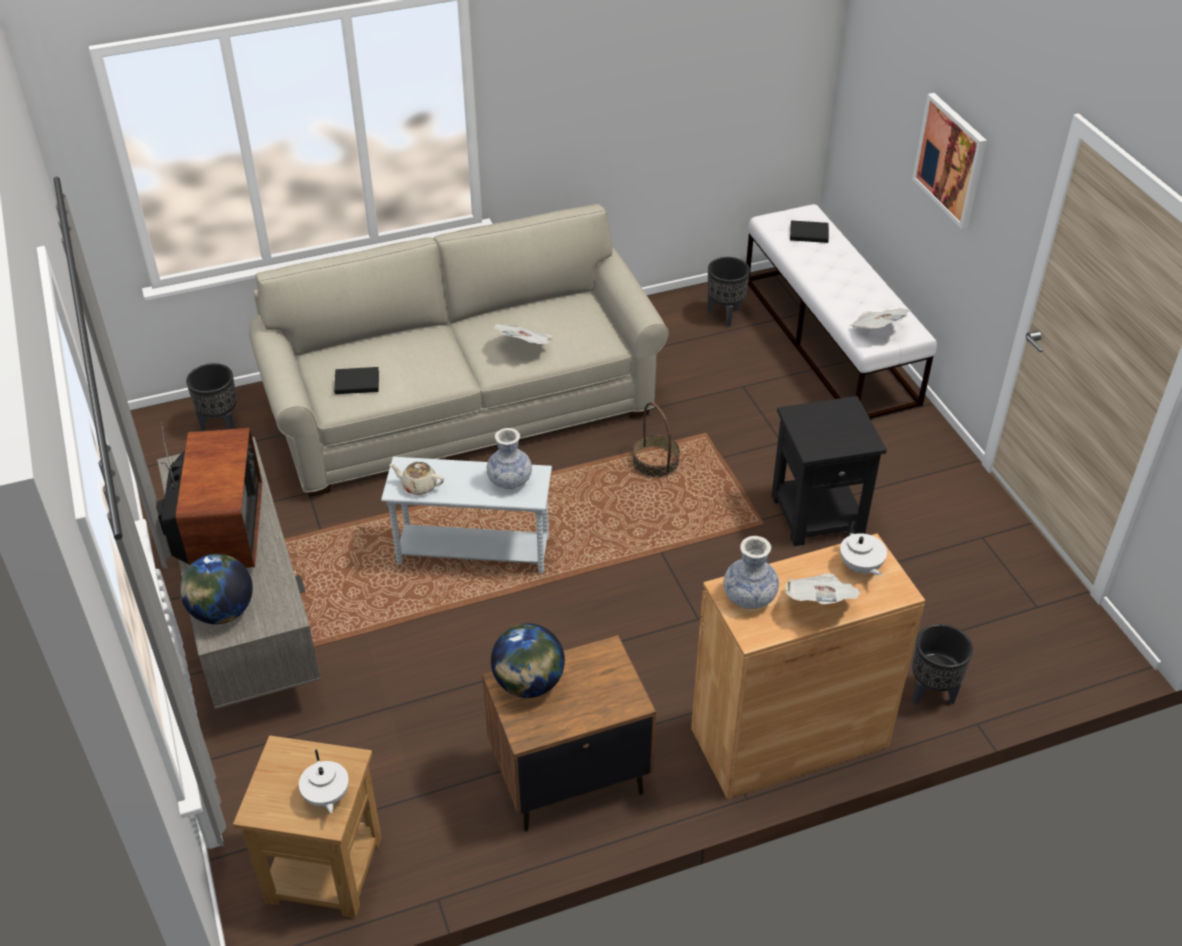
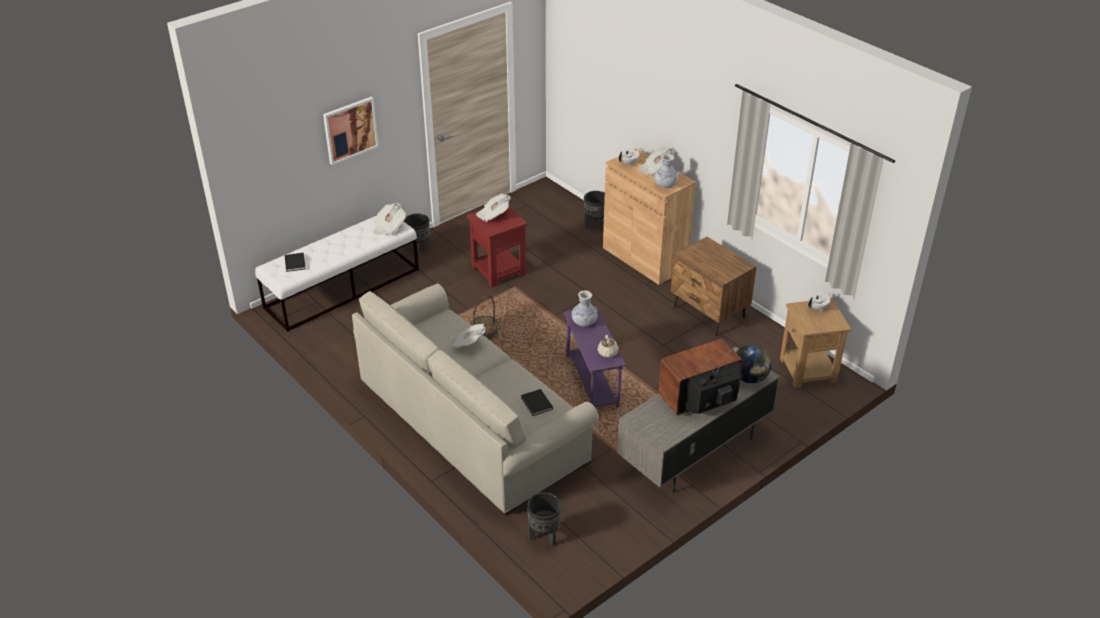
camera: 110 degrees left, 5 degrees down
white side table [381,457,552,574] -> purple side table [564,306,626,407]
globe [491,623,565,698] -> none
black planter [707,257,750,327] -> black planter moved to [404,213,430,256]
black side table [771,396,887,546] -> red side table [467,207,528,288]
none -> newspaper [476,194,511,222]

